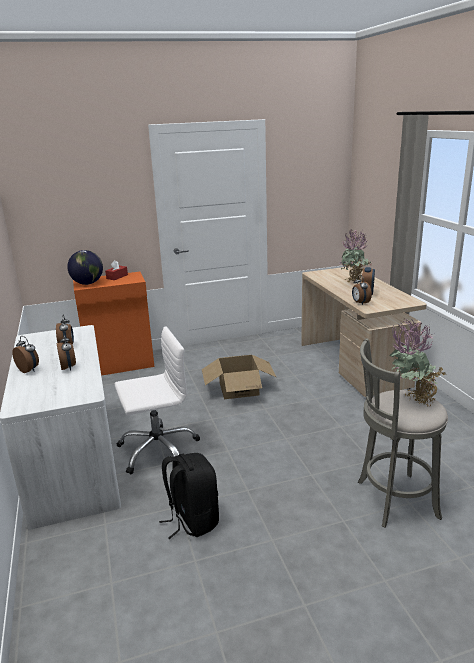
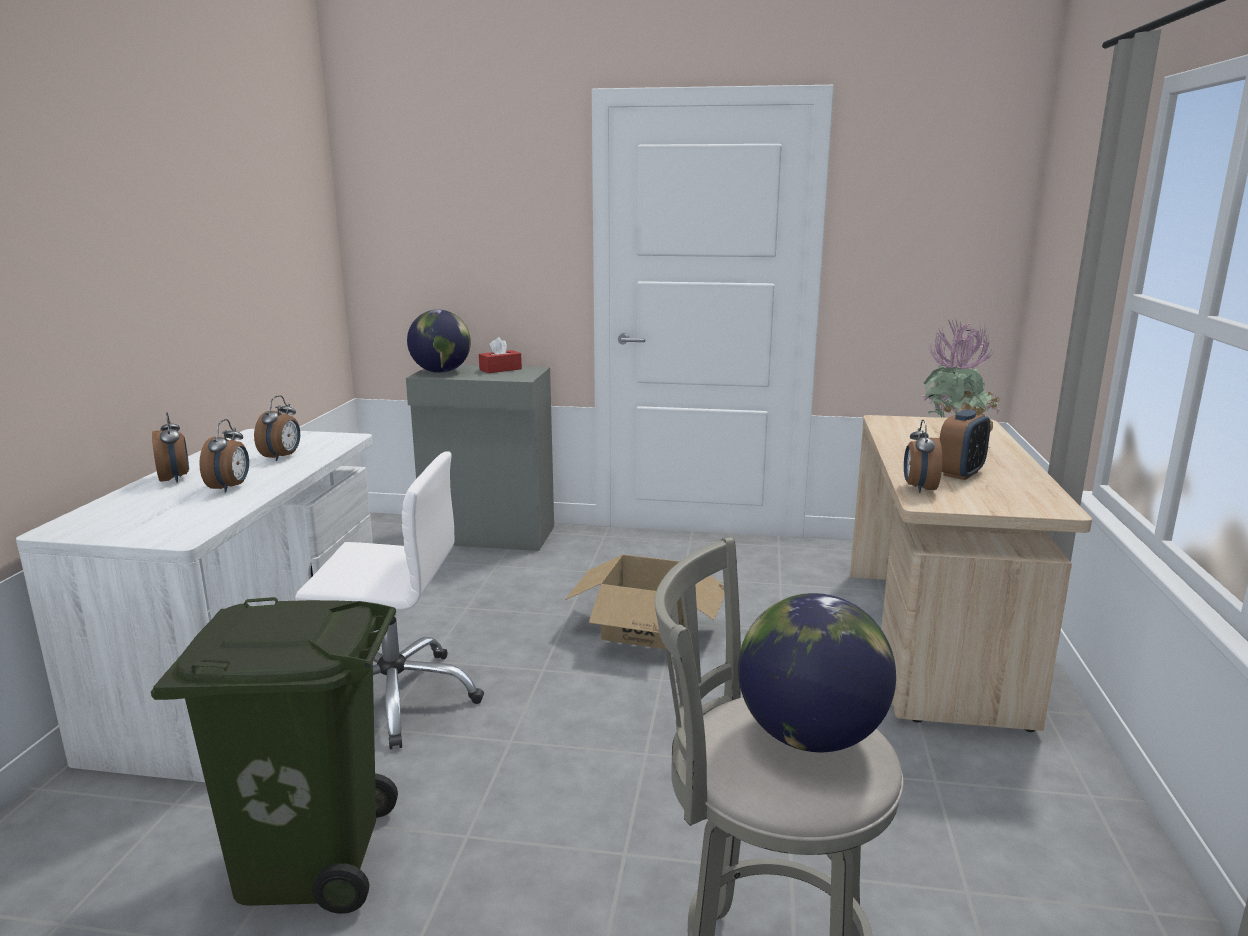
camera: 25 degrees right, 5 degrees down
orange cabinet [73,272,154,376] -> grey cabinet [406,365,554,551]
black backpack [159,453,219,539] -> green trash can [151,597,398,914]
potted plant [389,319,447,407] -> globe [738,593,896,752]

